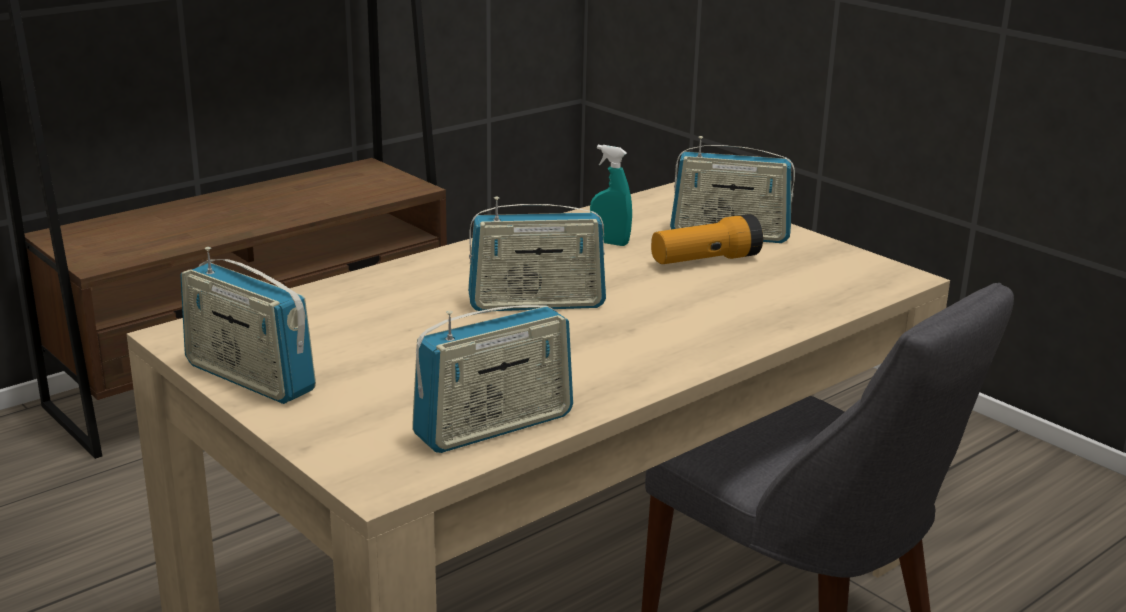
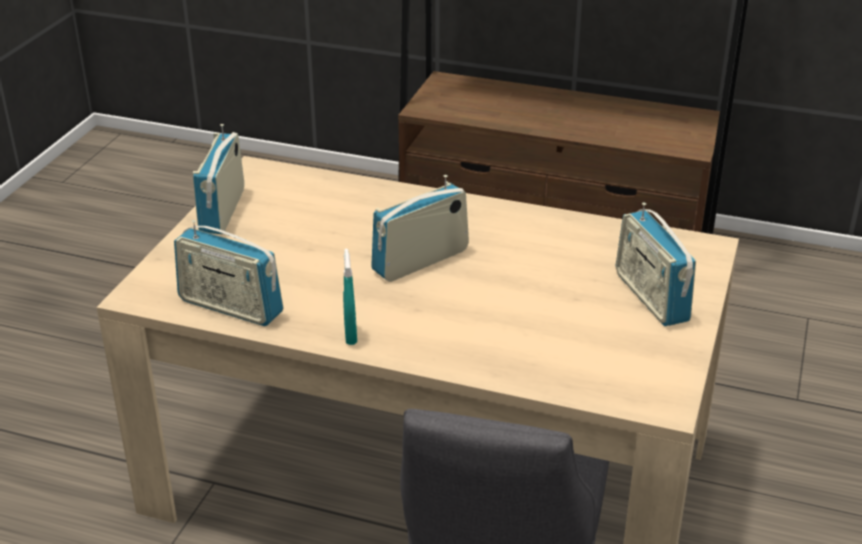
camera: 60 degrees right, 10 degrees up
radio [468,197,606,311] -> radio turned 90 degrees clockwise [371,175,469,282]
turquoise spray bottle [590,145,632,246] -> turquoise spray bottle moved to [343,249,357,345]
flashlight [651,214,763,264] -> none

